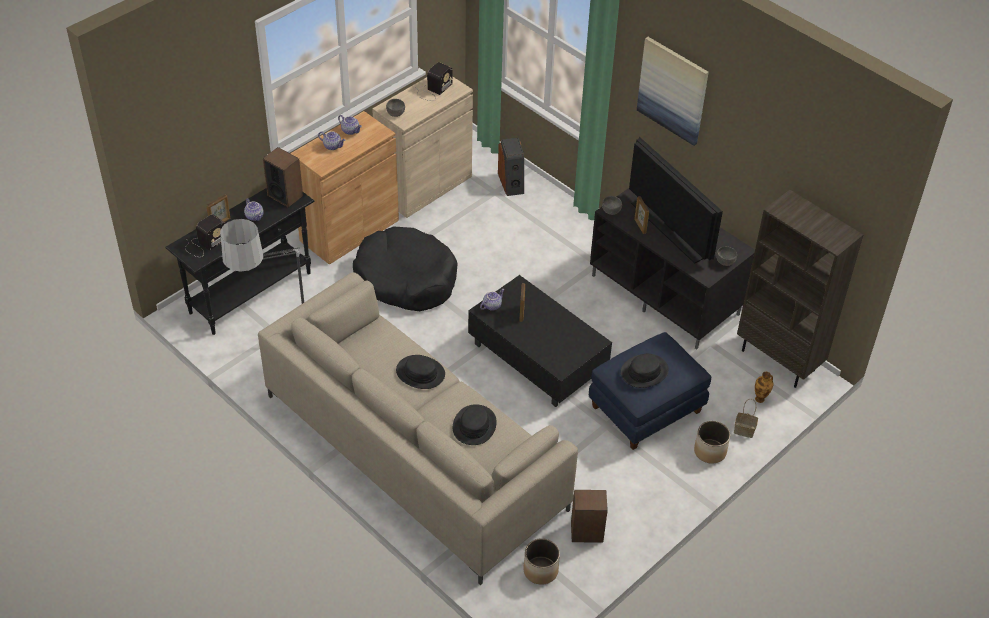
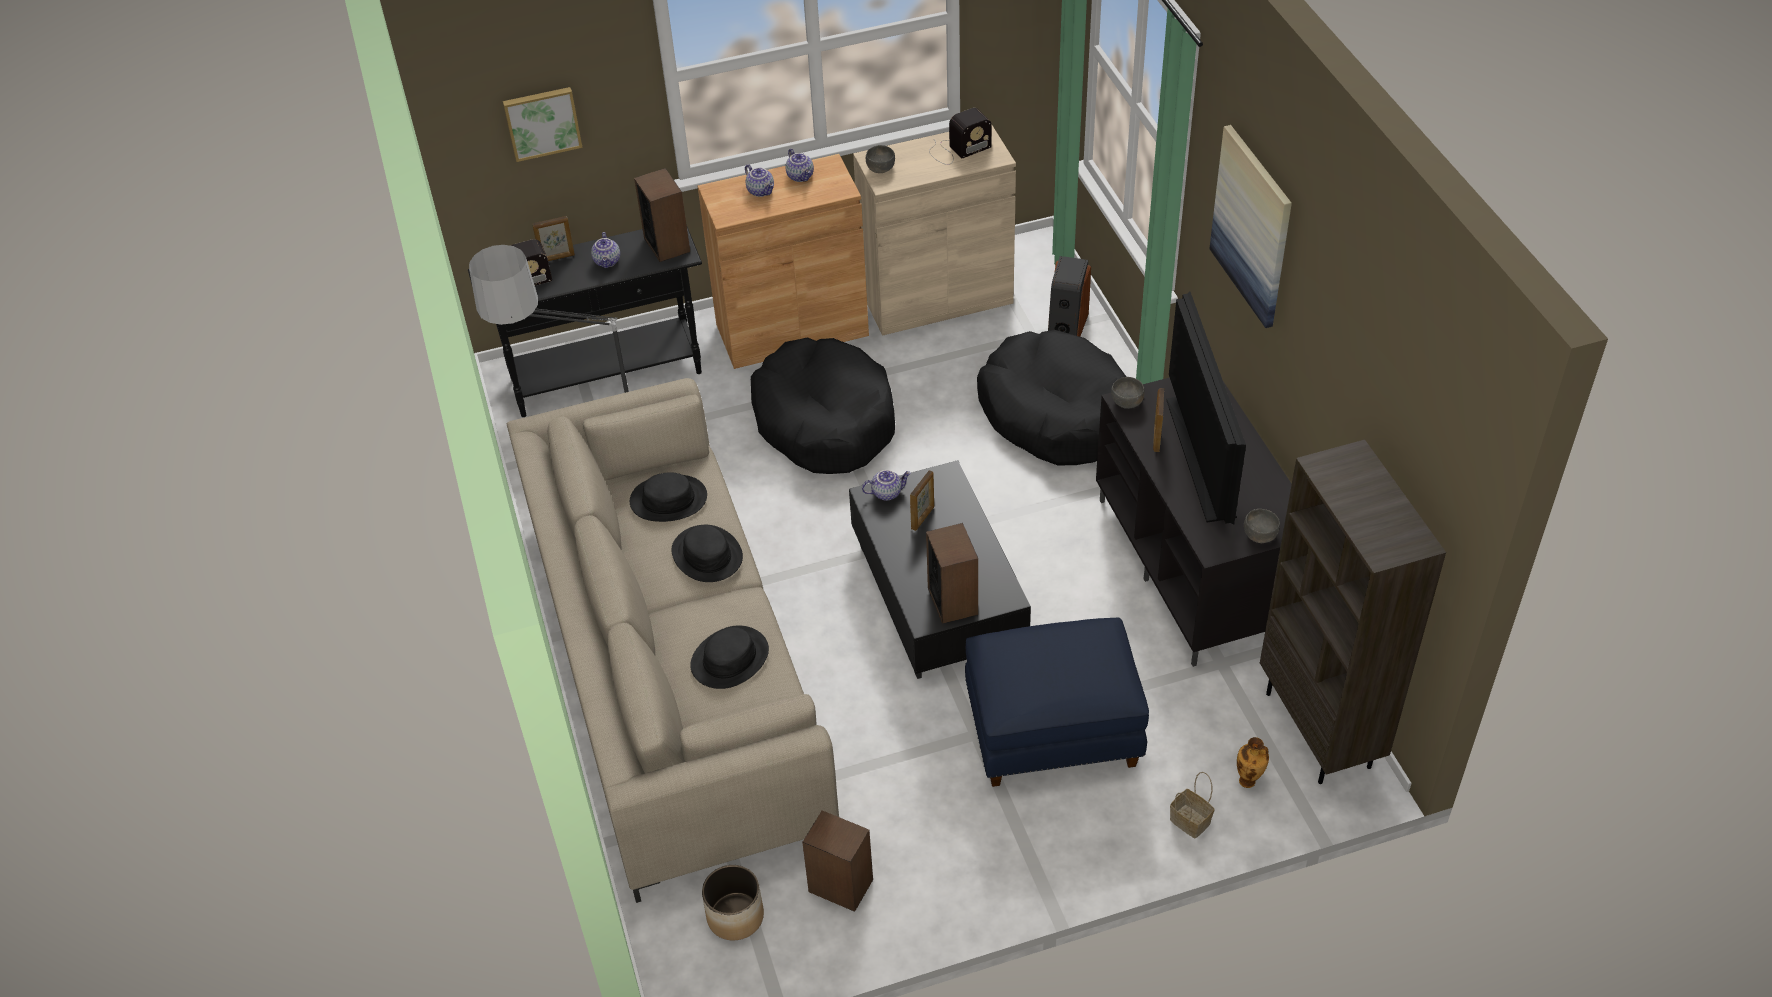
camera: 30 degrees right, 0 degrees up
black hat [621,354,669,388] -> black hat moved to [630,472,707,522]
planter [694,421,730,464] -> none
none -> picture [503,87,582,162]
none -> speaker [926,523,978,624]
none -> black dog bed [977,330,1126,465]

